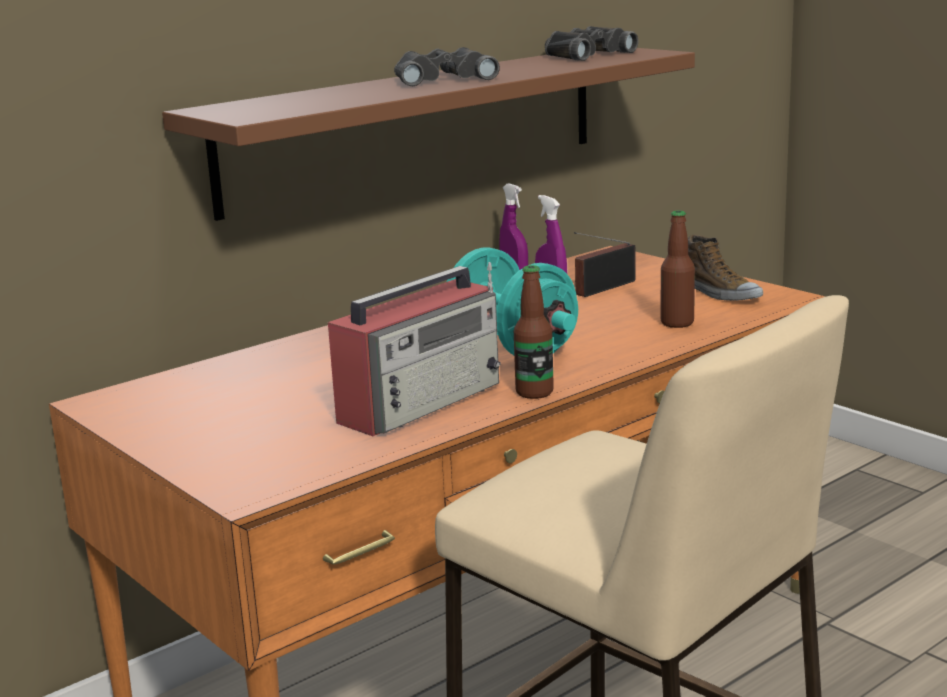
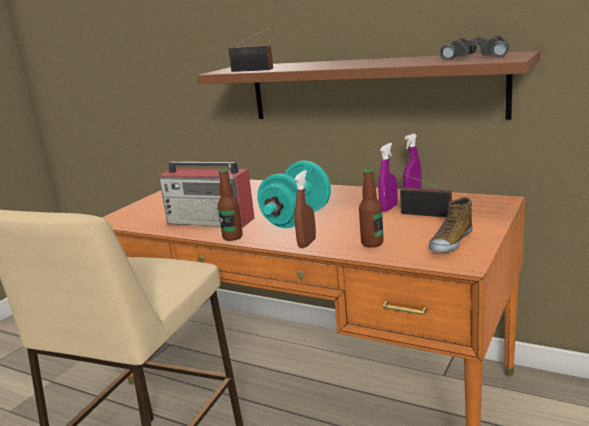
camera: 70 degrees right, 0 degrees up
black binoculars [394,47,500,86] -> none
none -> radio [229,26,273,72]
none -> brown spray bottle [294,170,316,248]

